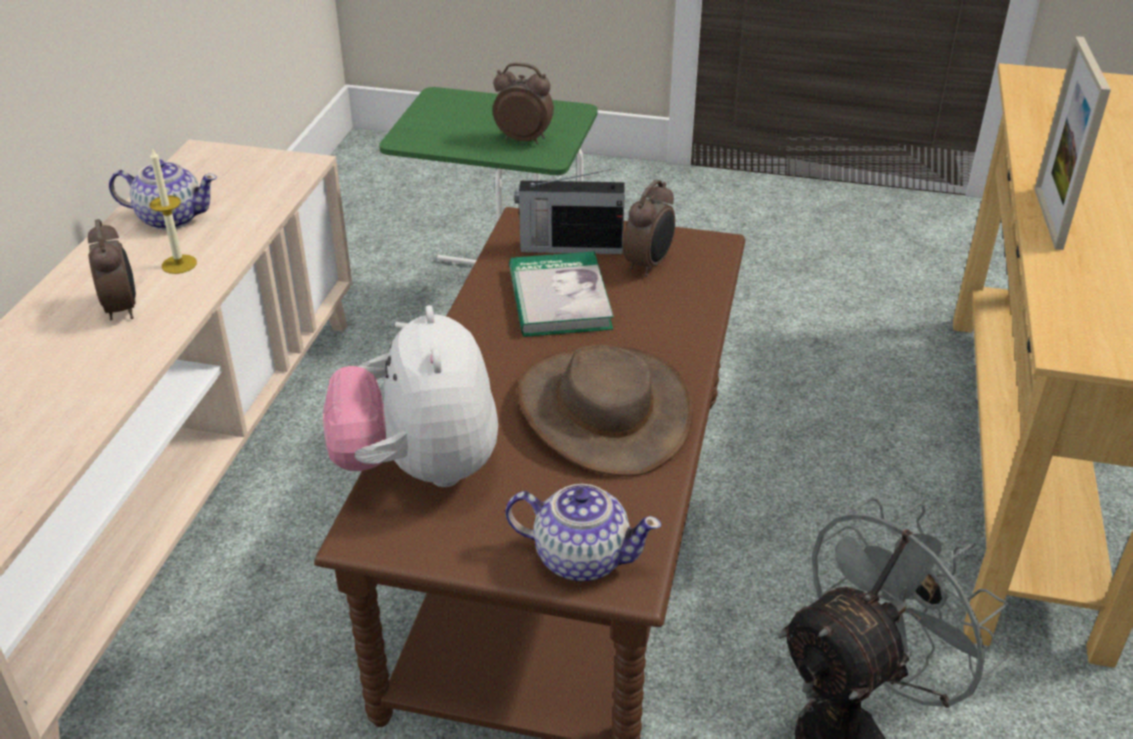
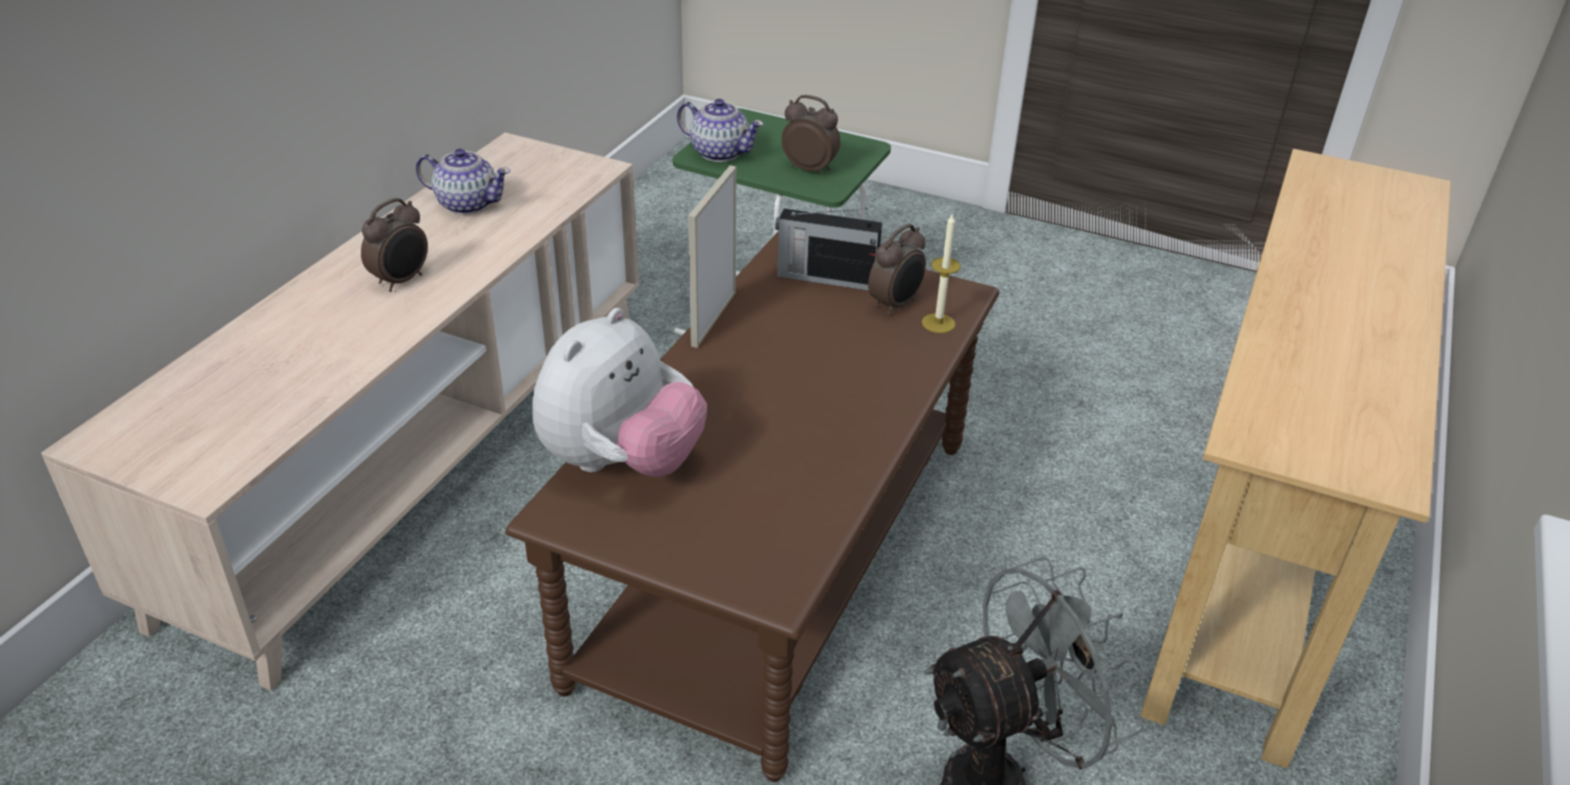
camera: 10 degrees right, 0 degrees up
alarm clock [88,219,136,320] -> alarm clock turned 45 degrees clockwise [361,198,428,292]
candle [150,148,197,274] -> candle moved to [922,214,961,333]
plush toy [323,305,498,487] -> plush toy turned 150 degrees counterclockwise [532,308,707,477]
teapot [505,484,661,581] -> teapot moved to [677,99,764,162]
book [509,251,614,337] -> none
brown hat [517,345,693,477] -> none
picture frame [1035,36,1111,250] -> picture frame moved to [688,165,736,348]

